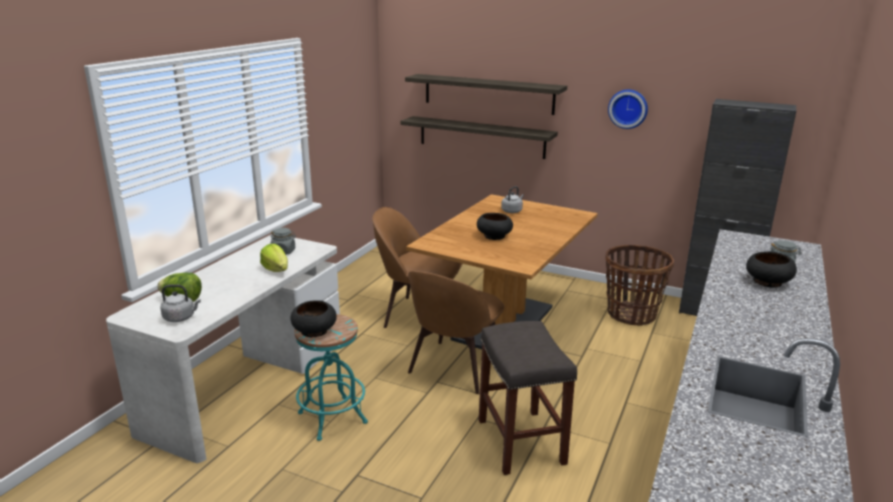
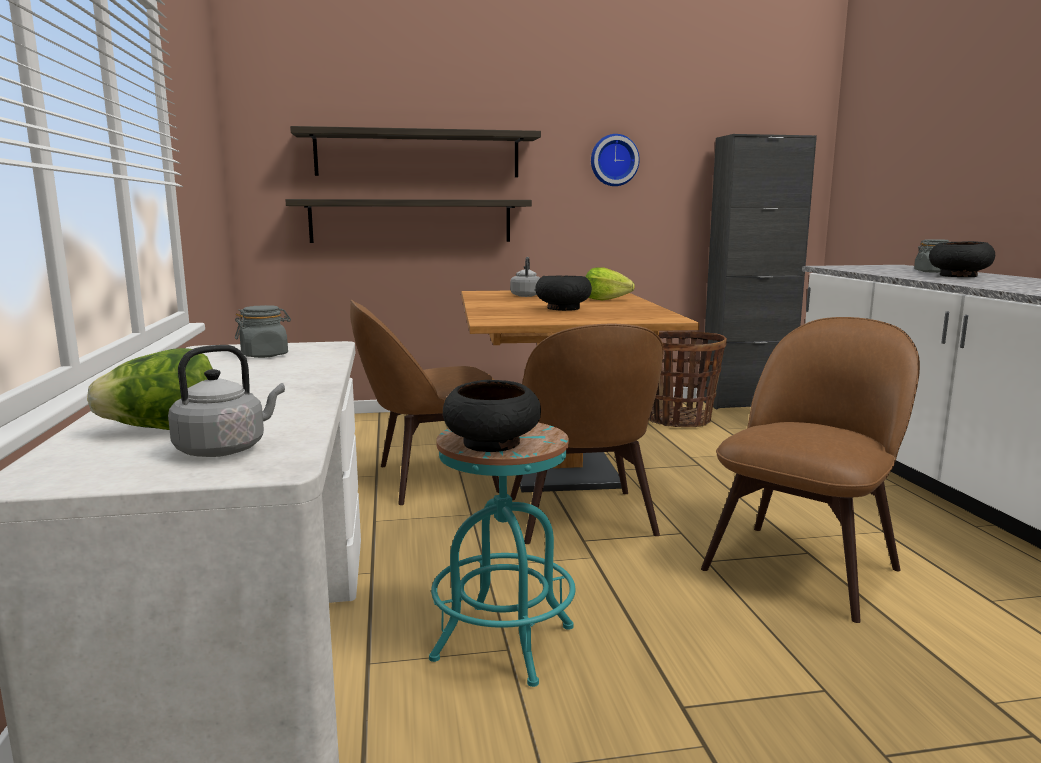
camera: 35 degrees left, 10 degrees down
lettuce [260,244,288,272] -> lettuce moved to [585,267,635,301]
grey stool [479,321,577,475] -> brown chair [701,317,920,623]

